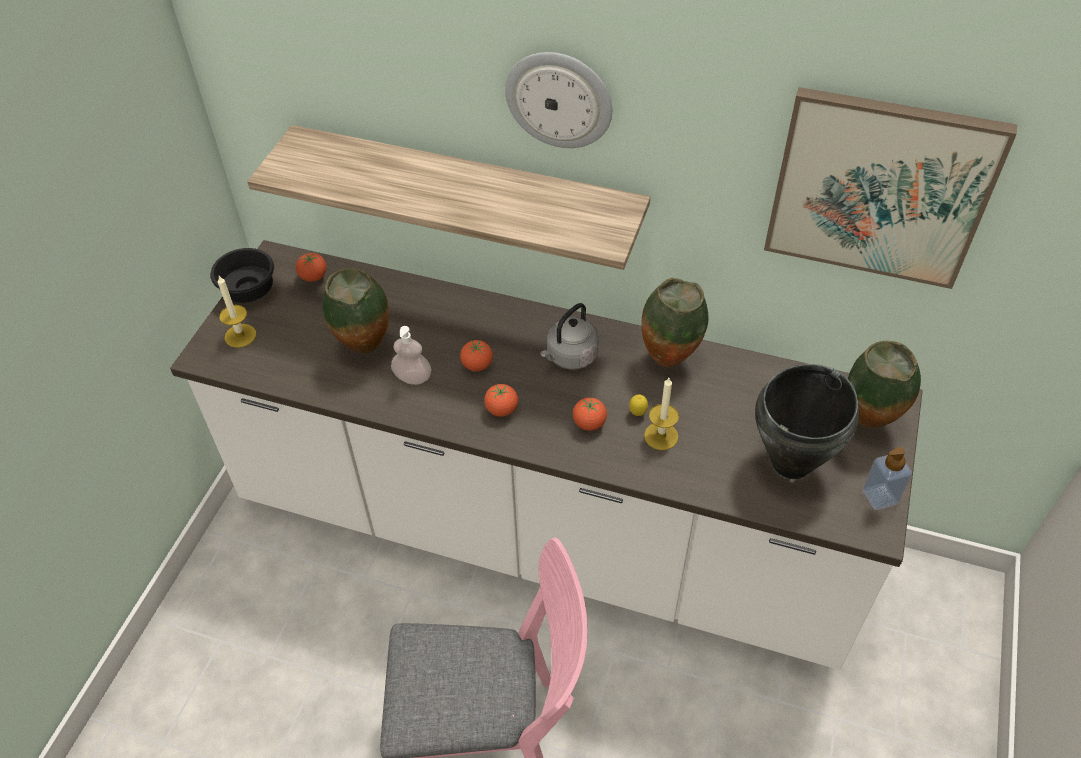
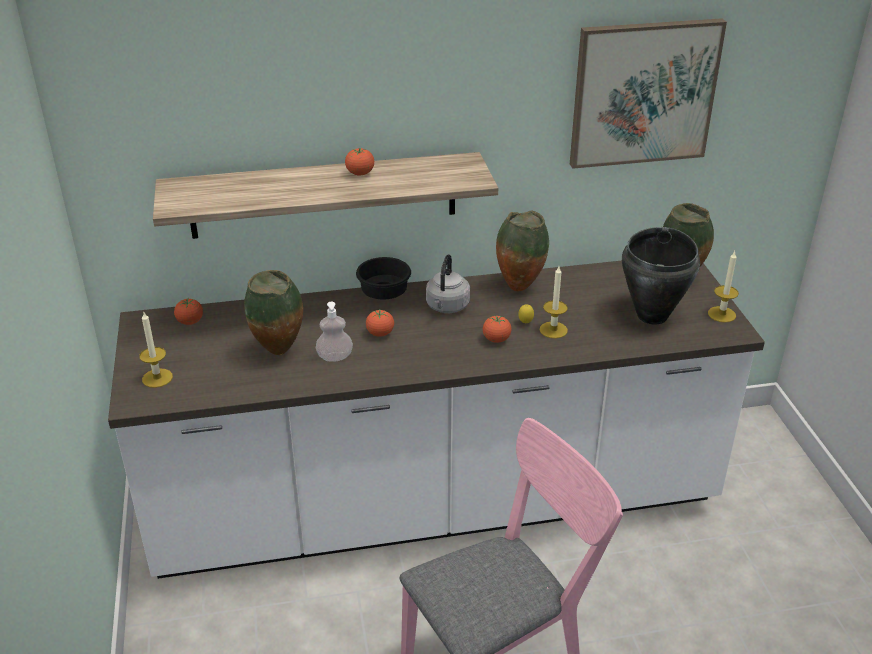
camera: 30 degrees left, 15 degrees down
black bowl [210,248,274,303] -> black bowl moved to [356,257,411,299]
tomato [484,384,518,417] -> tomato moved to [345,148,374,175]
wall clock [505,52,612,148] -> none
soap dispenser [863,447,912,510] -> candle [708,251,739,323]

